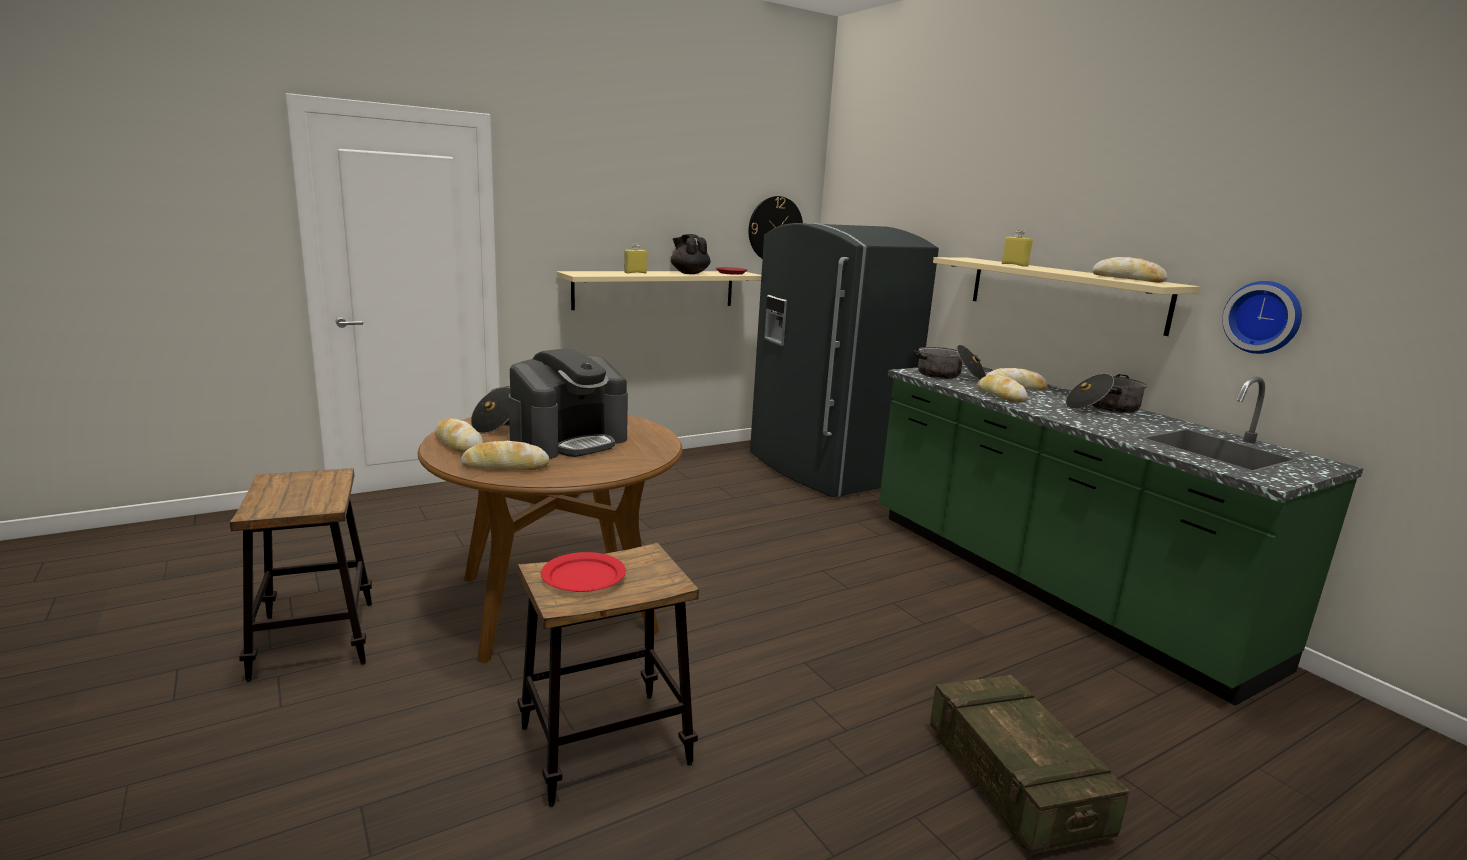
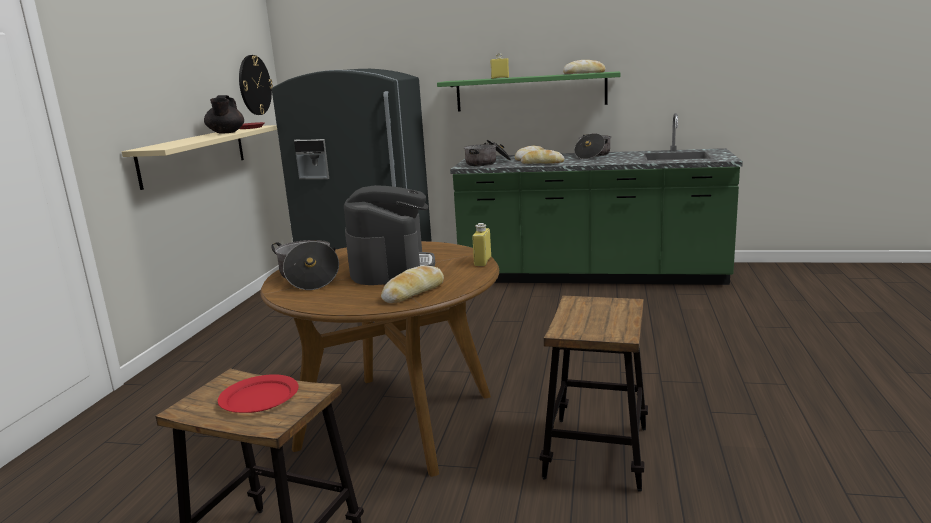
camera: 45 degrees left, 0 degrees up
bread [435,418,483,452] -> none
red plate [541,552,626,592] -> red plate moved to [218,374,299,413]
yellow bottle [624,244,647,273] -> yellow bottle moved to [472,223,491,266]
black teapot [671,234,711,274] -> black teapot turned 105 degrees counterclockwise [204,95,244,134]
crate [930,675,1129,854] -> none
beige shelf [933,257,1200,336] -> green shelf [437,71,621,112]
wall clock [1222,281,1302,354] -> none

